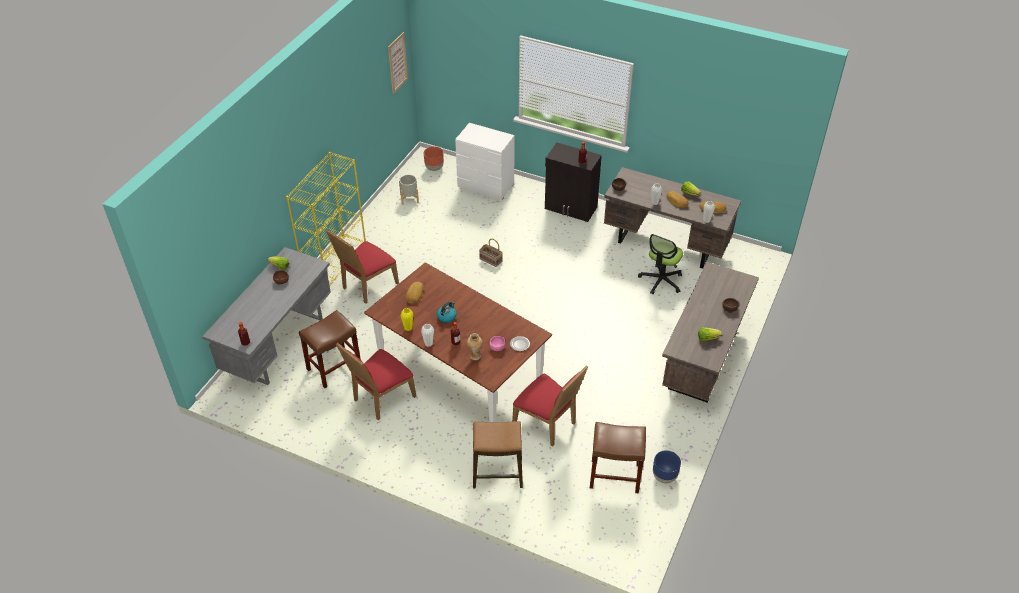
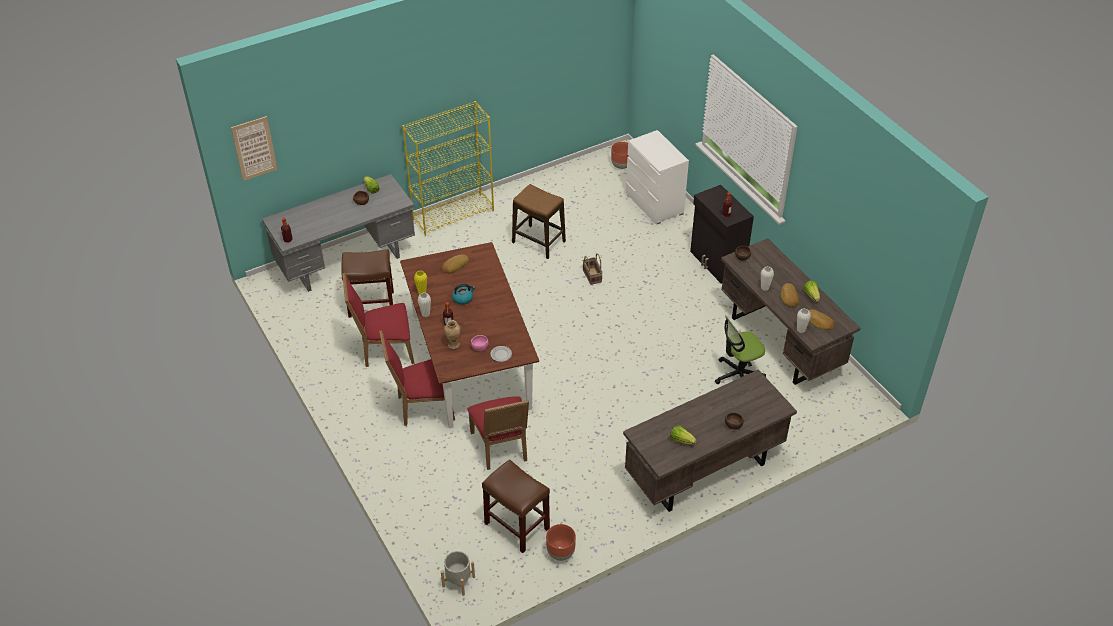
camera: 35 degrees right, 0 degrees up
red chair [326,230,399,304] -> red chair moved to [379,330,455,426]
picture [388,32,408,94] -> picture moved to [231,116,278,181]
grey planter [399,175,419,205] -> grey planter moved to [441,551,475,596]
stool [473,421,523,489] -> stool moved to [512,184,566,259]
blue planter [653,450,681,483] -> brown planter [546,524,576,561]

